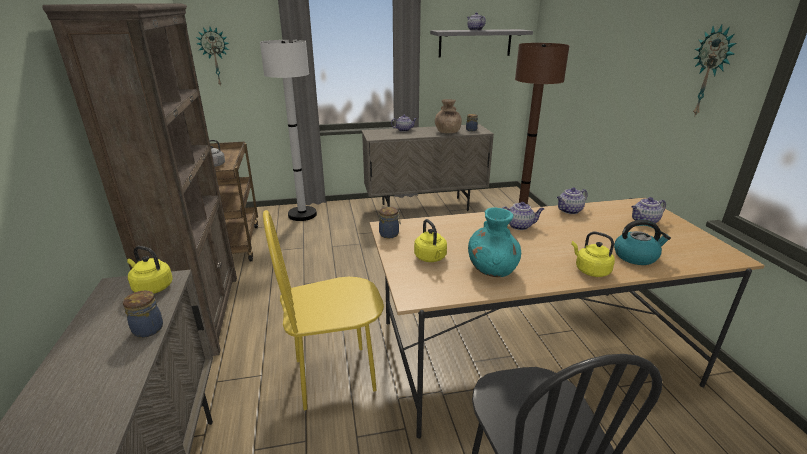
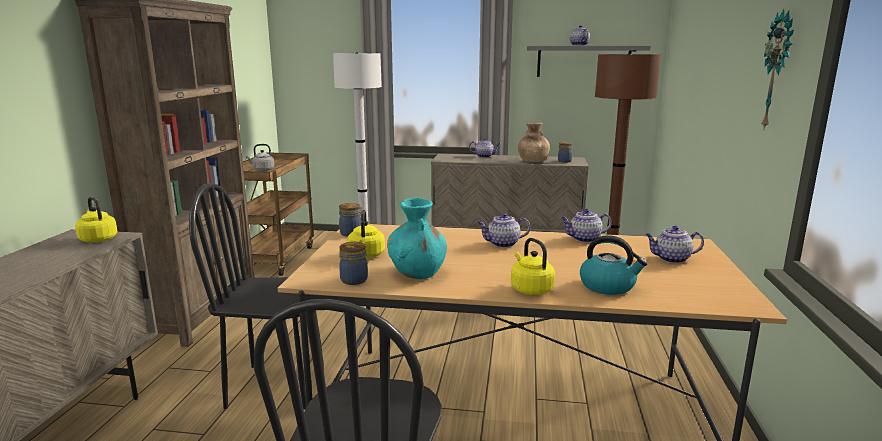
camera: 20 degrees right, 10 degrees down
jar [123,291,163,338] -> jar moved to [339,242,368,285]
wall clock [196,27,229,87] -> none
yellow chair [263,210,384,410] -> black chair [189,183,324,409]
teapot [502,202,544,230] -> teapot turned 150 degrees clockwise [477,213,530,248]

